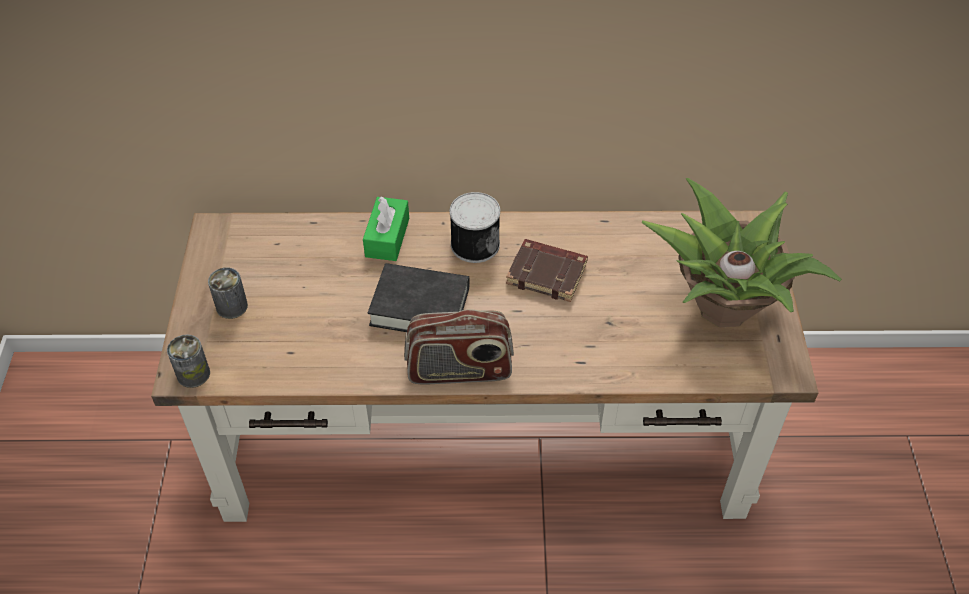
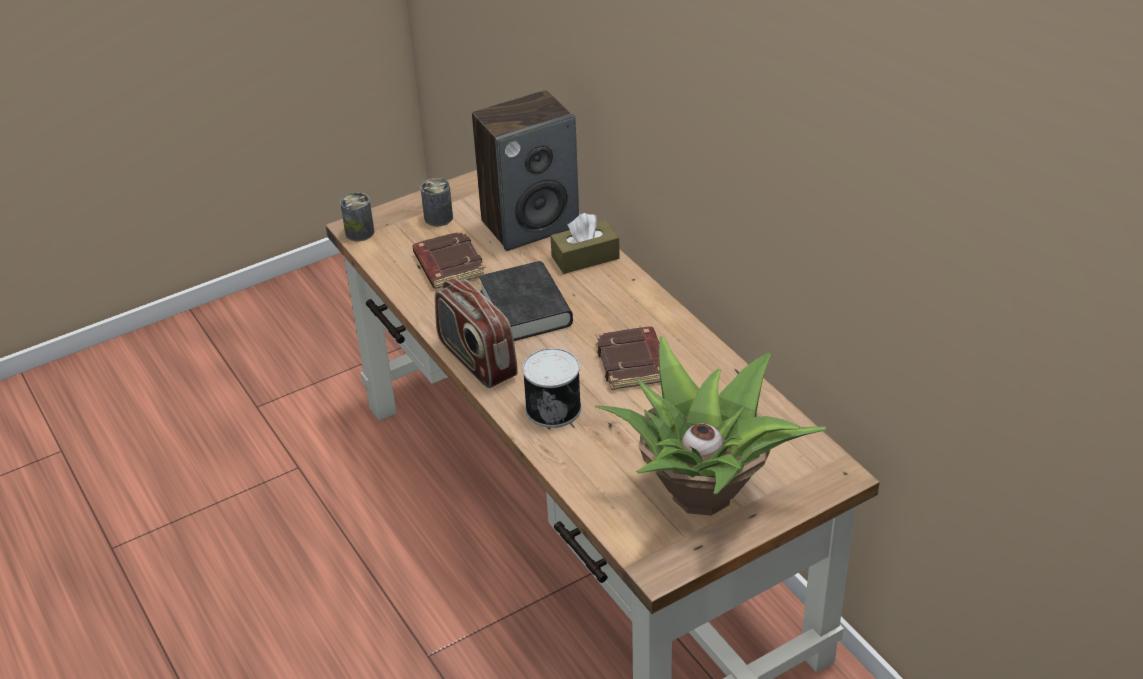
camera: 60 degrees right, 10 degrees down
green tissue box [363,196,409,261] -> brown tissue box [550,213,620,274]
can [450,192,500,263] -> can moved to [522,348,581,428]
none -> brown book [413,230,486,289]
none -> speaker [472,90,579,251]

